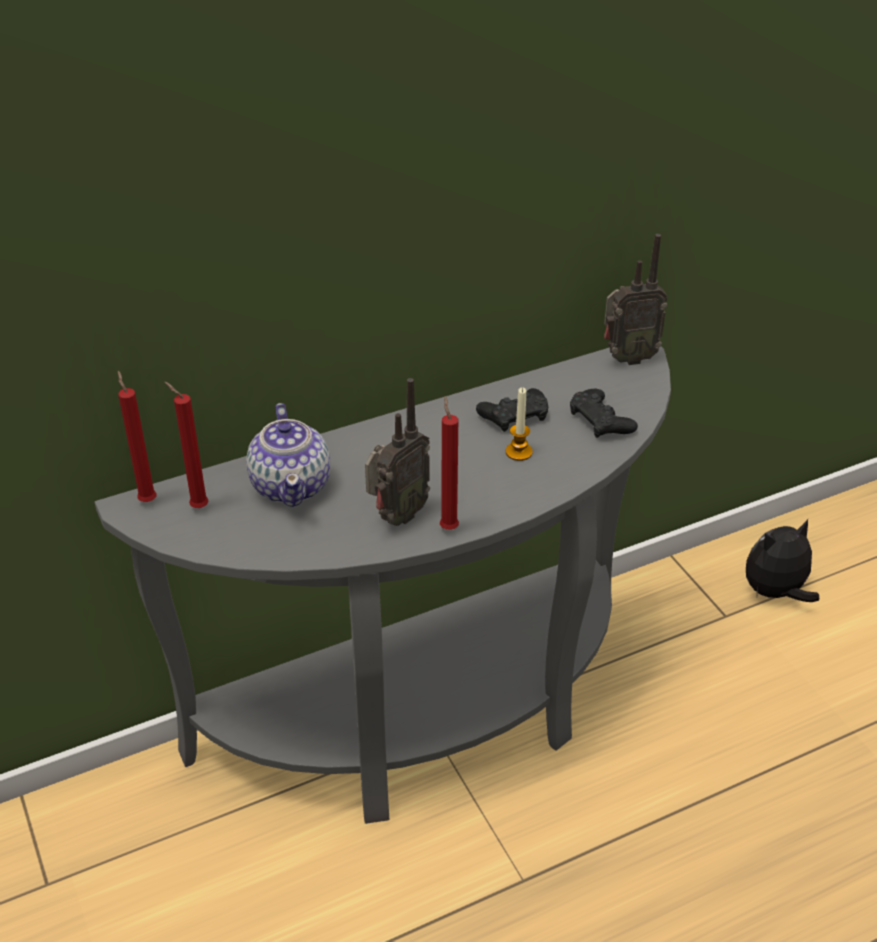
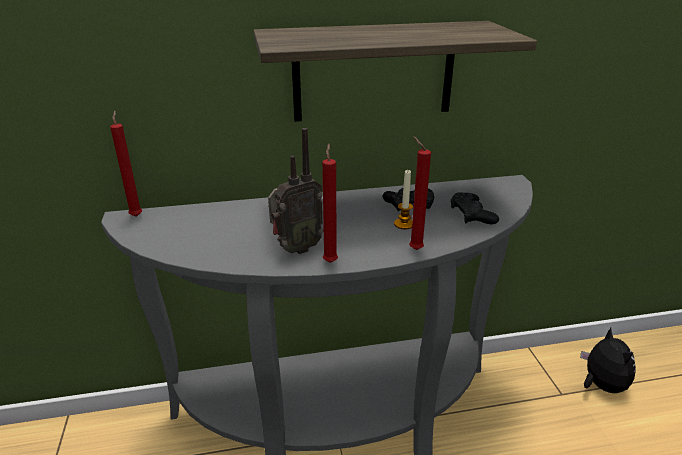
camera: 15 degrees right, 10 degrees down
red candle [165,382,209,508] -> red candle moved to [409,136,431,250]
teapot [246,403,330,507] -> none
radio [604,234,667,365] -> none
plush toy [746,519,819,602] -> plush toy turned 90 degrees clockwise [580,328,636,393]
none -> shelf [254,21,537,122]

